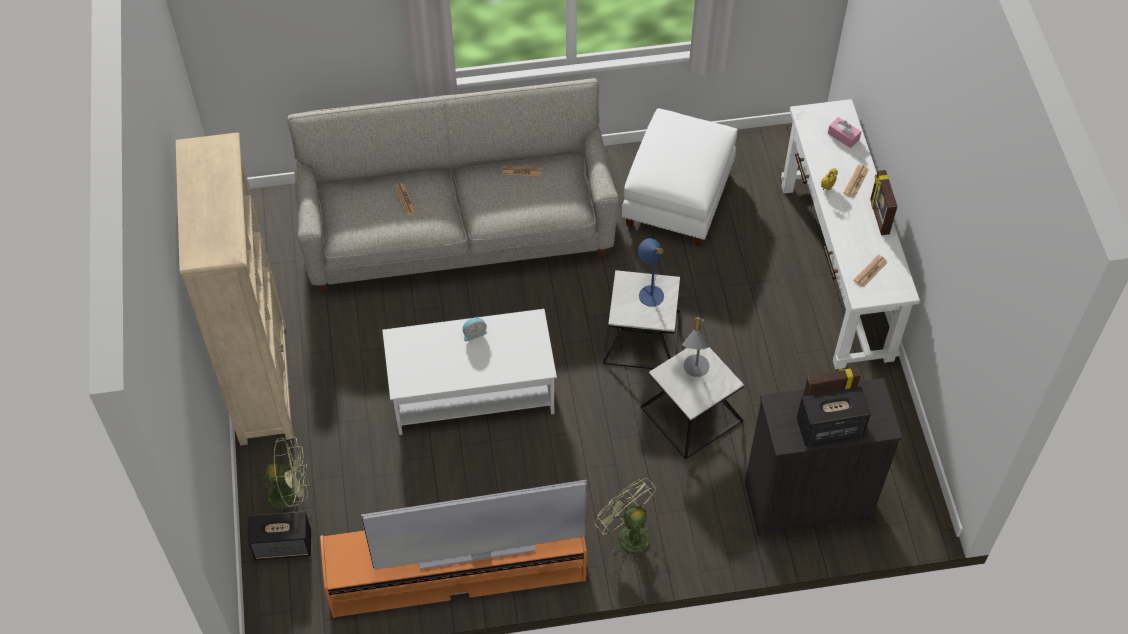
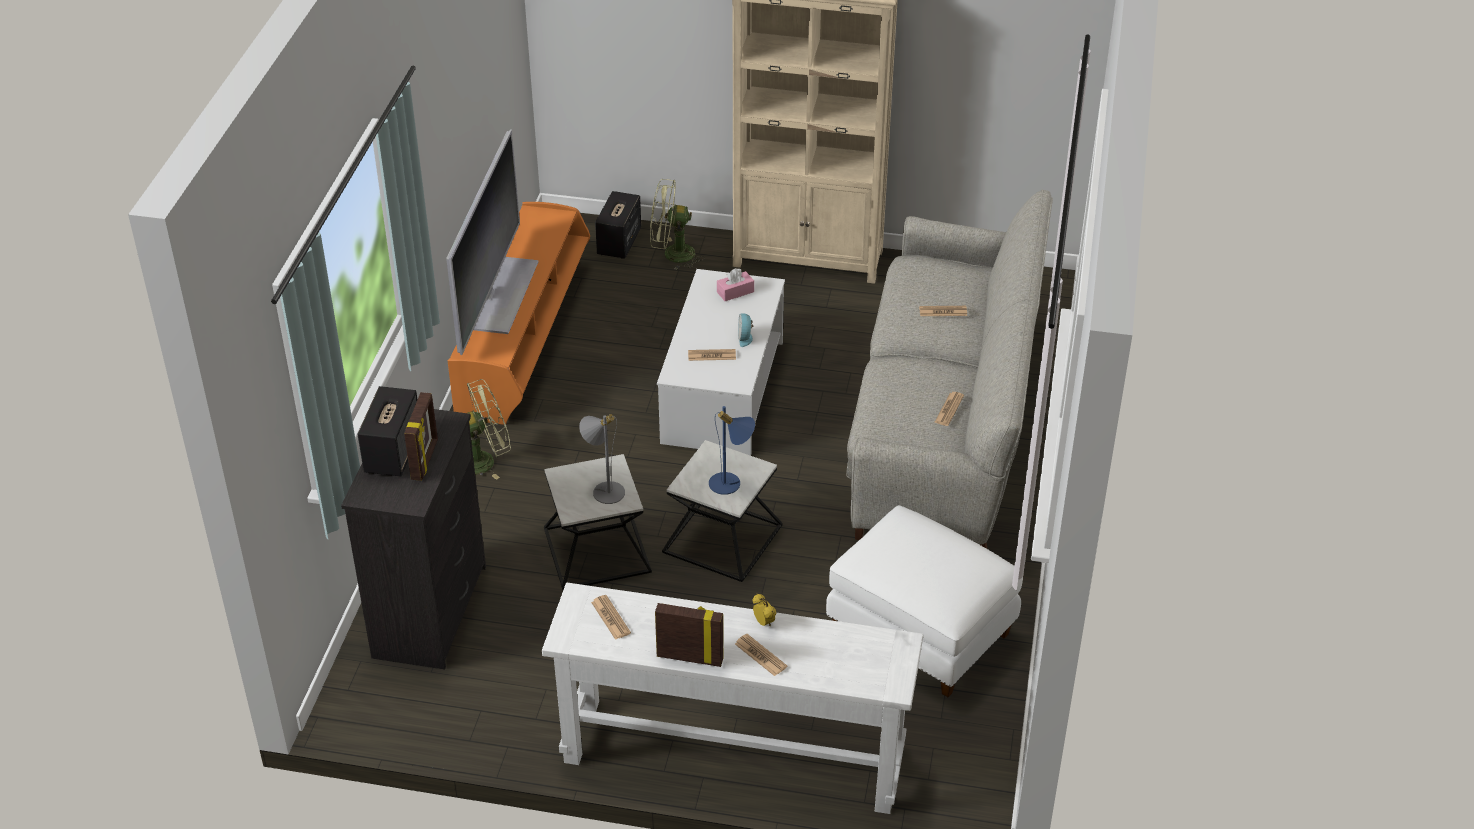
camera: 110 degrees right, 15 degrees down
green fan [258,437,309,512] -> green fan turned 75 degrees clockwise [650,179,704,270]
pink tissue box [828,117,861,148] -> pink tissue box moved to [717,268,754,301]
none -> newspaper [688,349,736,361]

